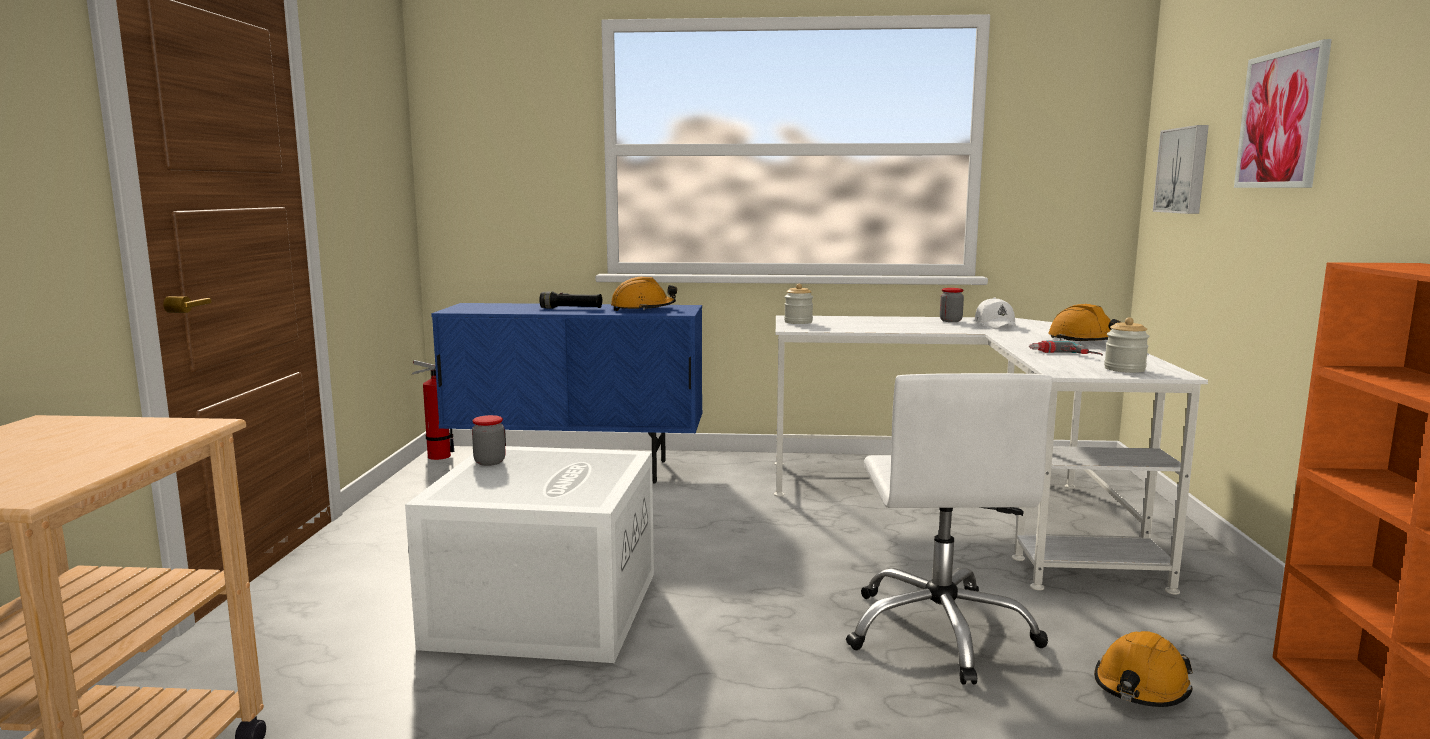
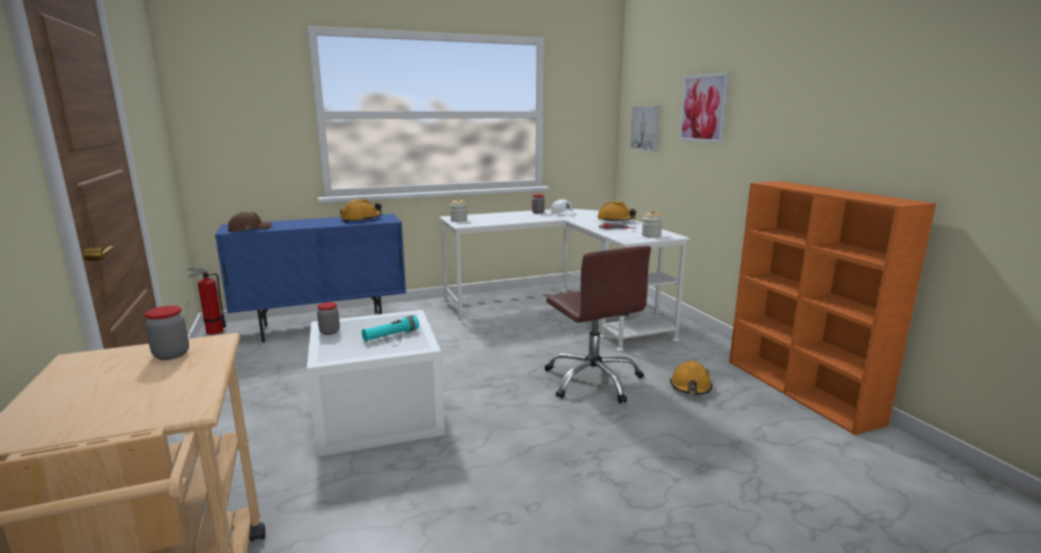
camera: 25 degrees left, 5 degrees up
black flashlight [539,291,602,309] -> none
white office chair [846,373,1053,685] -> brown office chair [544,246,651,404]
none -> jar [144,306,189,360]
none -> brown cap [228,212,272,232]
none -> turquoise flashlight [362,316,419,342]

